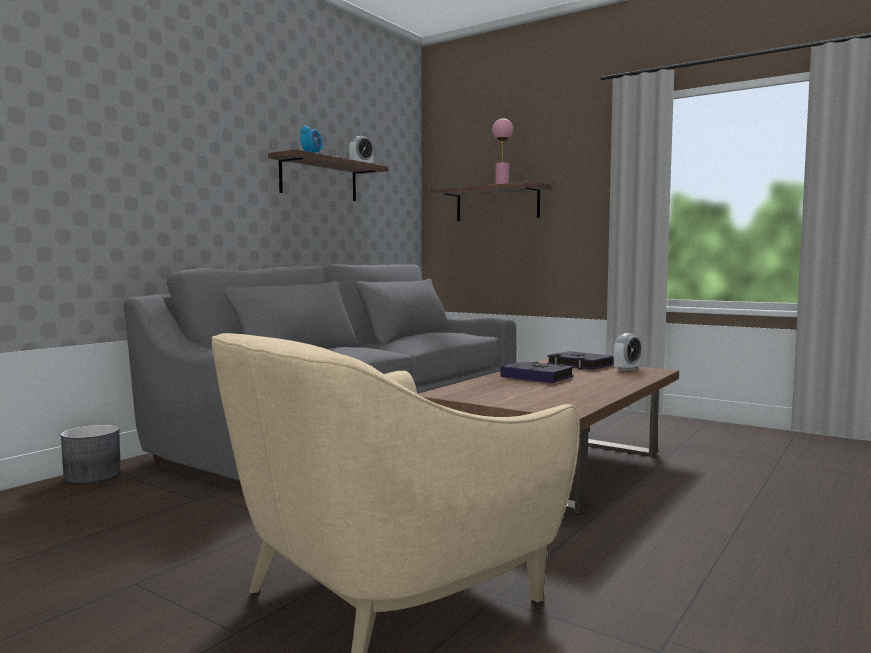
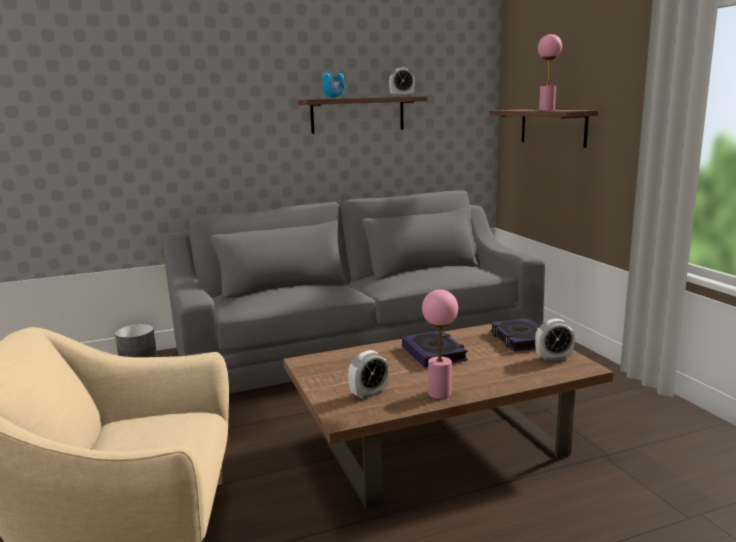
camera: 35 degrees right, 10 degrees up
none -> alarm clock [348,350,389,399]
none -> pink table lamp [422,289,458,399]

